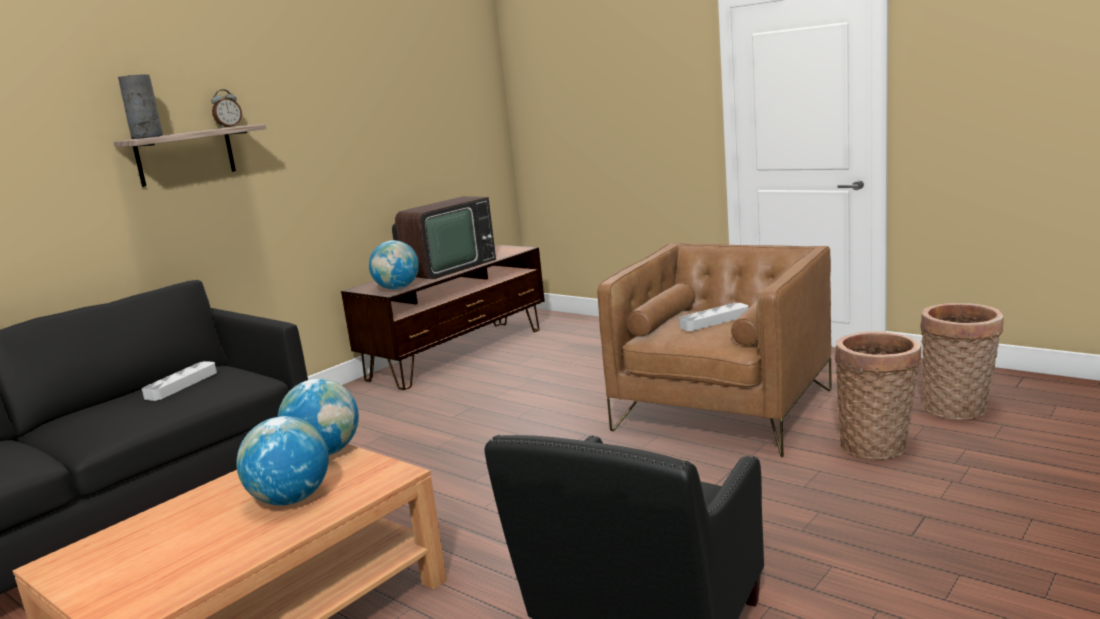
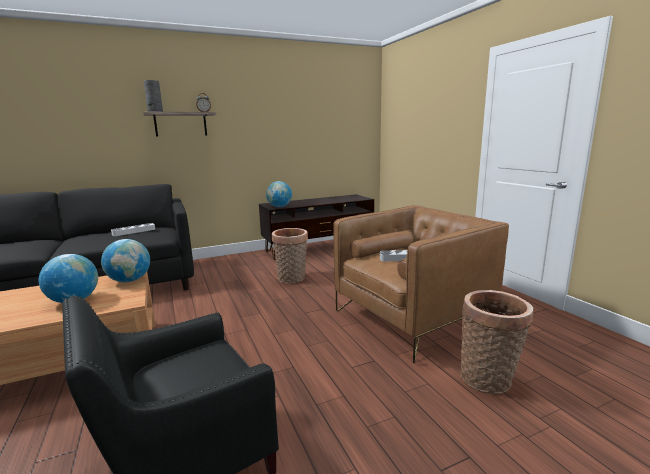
camera: 25 degrees right, 0 degrees up
television [392,196,496,279] -> none
basket [920,303,1004,420] -> basket moved to [272,228,308,283]

